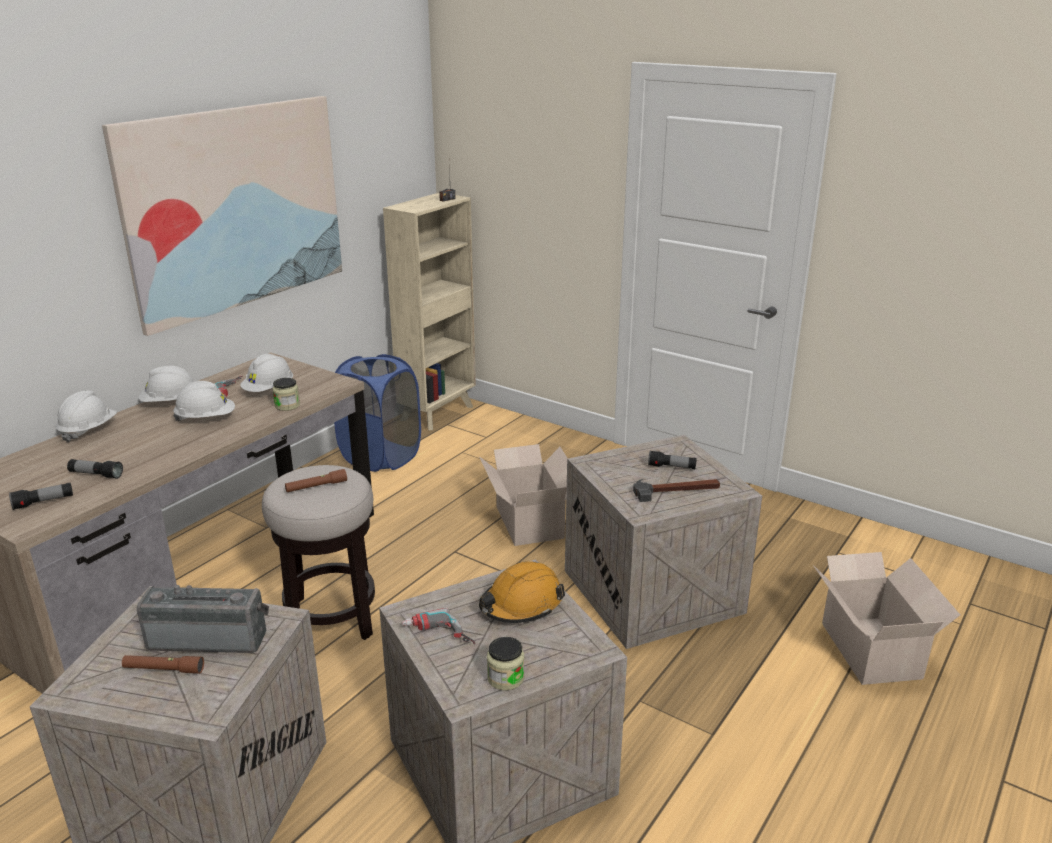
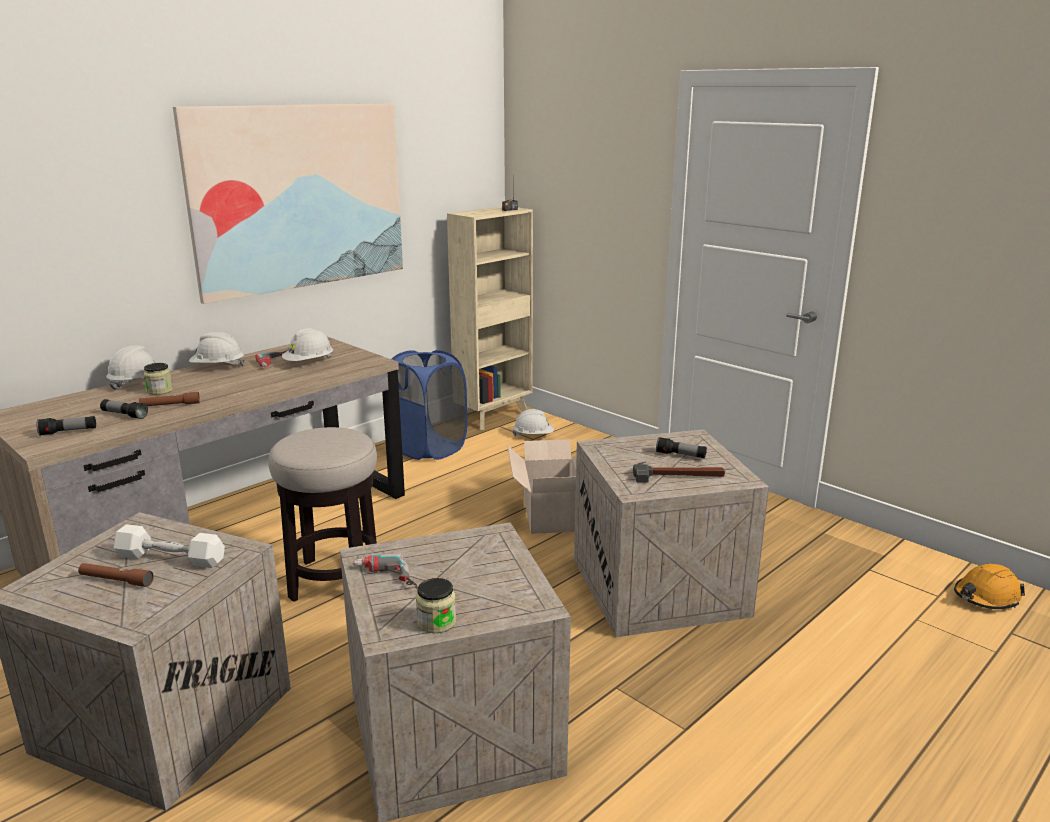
camera: 10 degrees right, 5 degrees down
radio [137,585,269,653] -> white dumbbell [113,524,225,568]
white hard hat [173,381,235,421] -> white hard hat moved to [512,409,554,436]
jar [273,378,300,411] -> jar moved to [143,363,173,395]
brown flashlight [285,469,347,492] -> brown flashlight moved to [139,392,200,406]
orange hard hat [479,561,565,623] -> orange hard hat moved to [954,564,1025,609]
cardboard box [813,552,960,685] -> none

